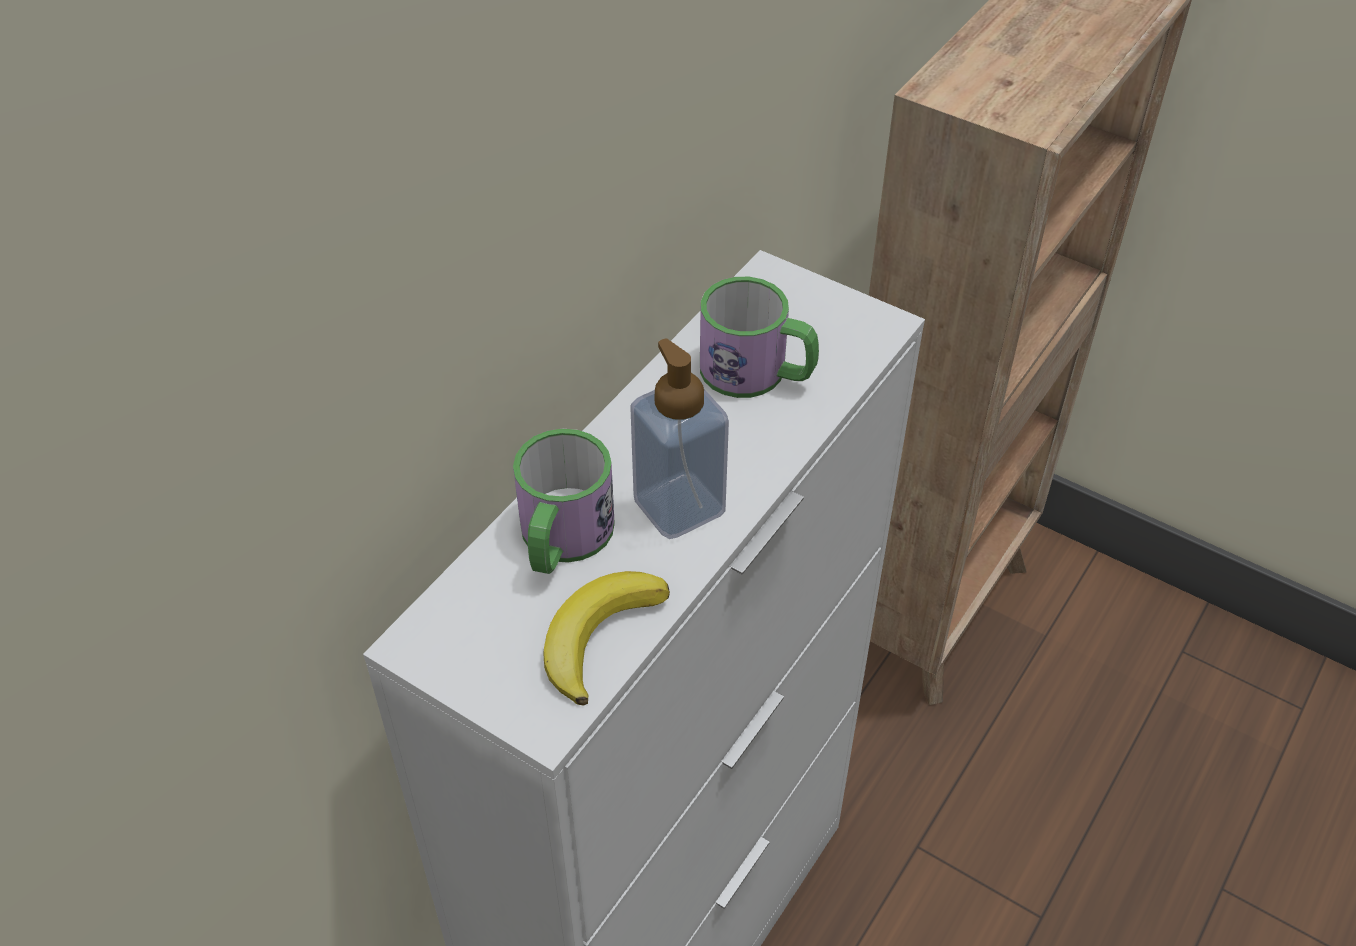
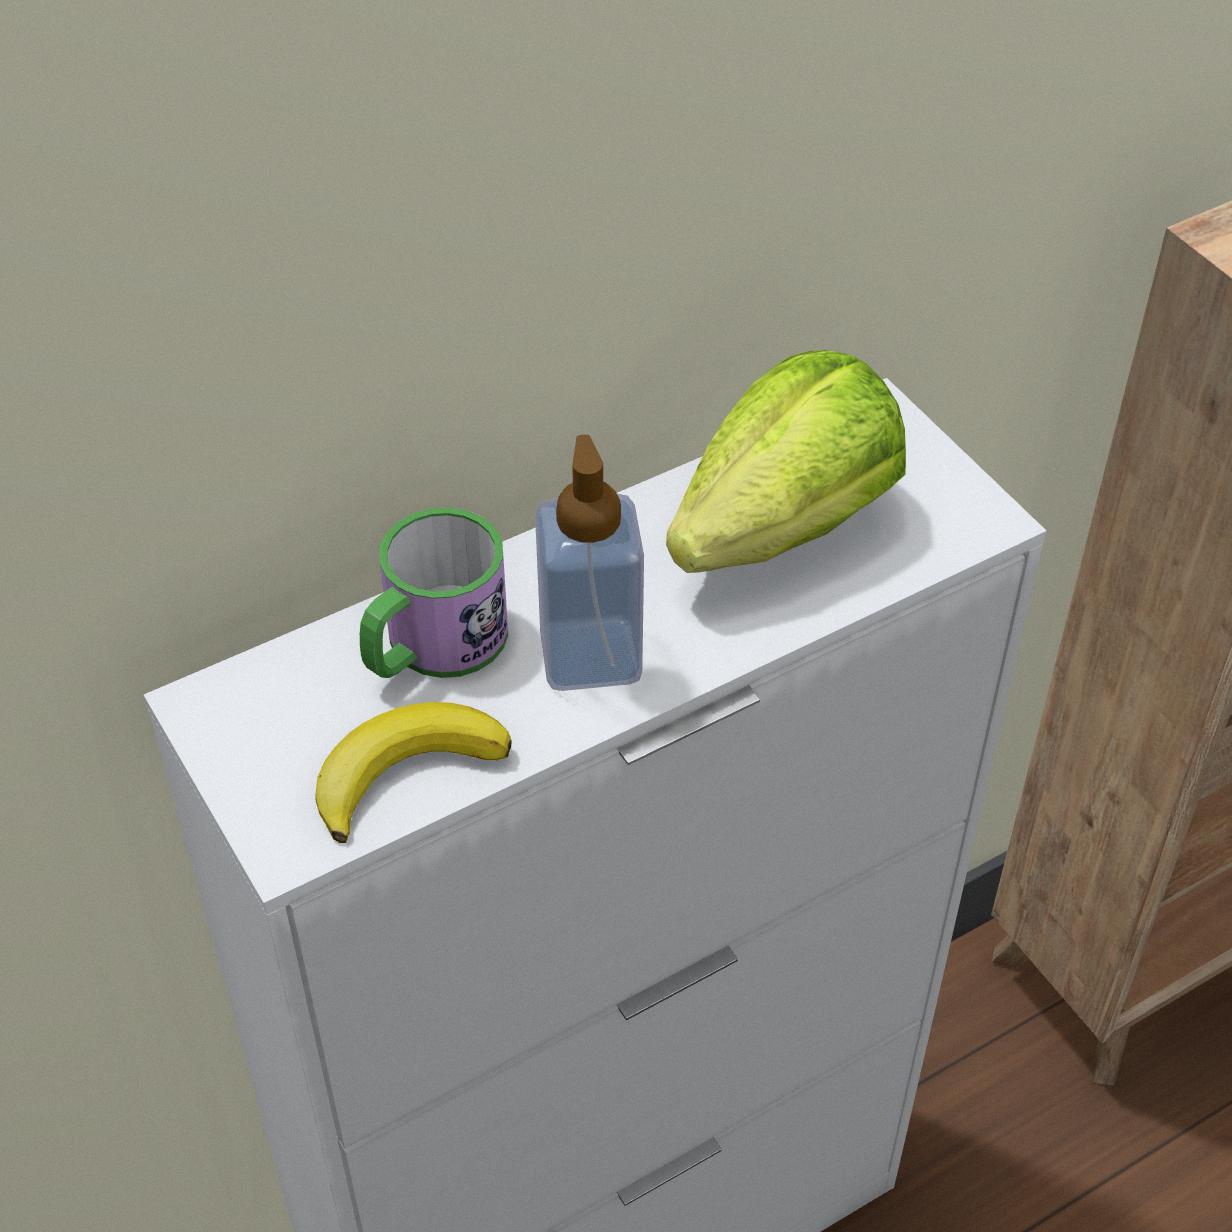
camera: 25 degrees right, 0 degrees up
mug [700,277,819,398] -> lettuce [666,350,906,573]

